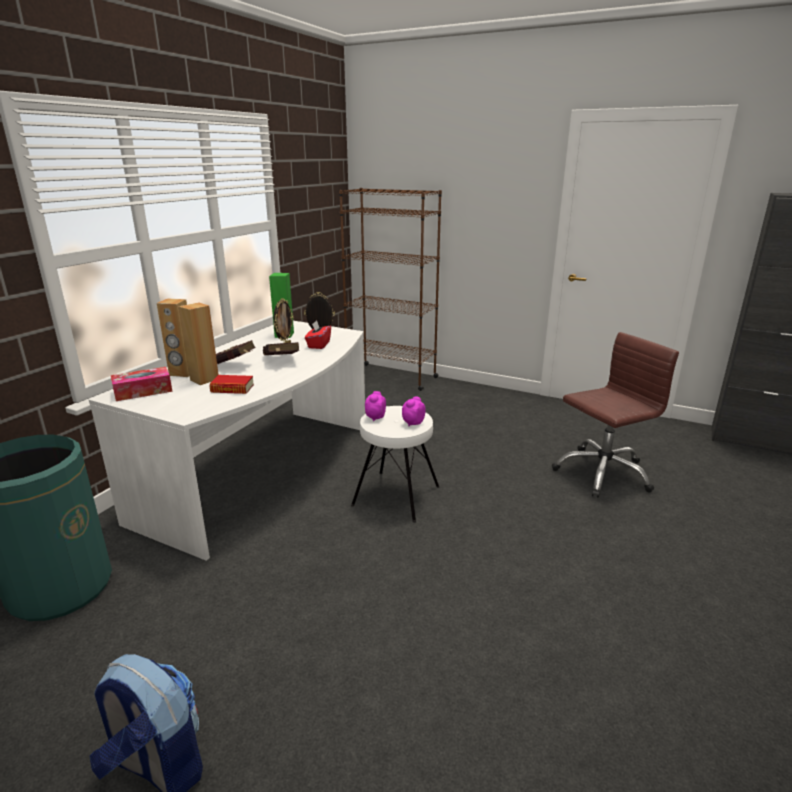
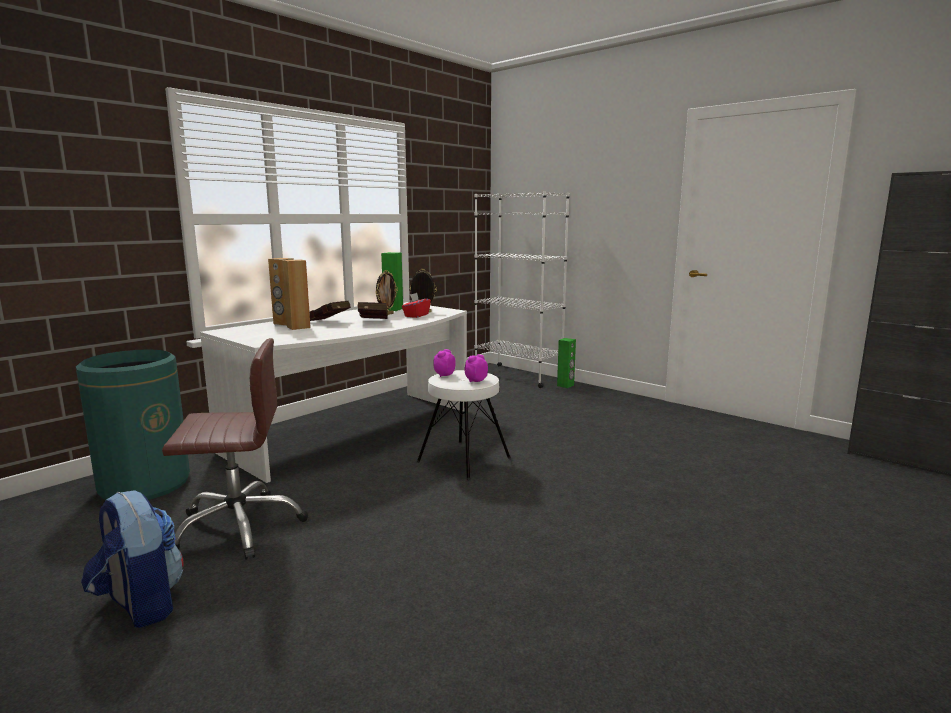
camera: 15 degrees right, 10 degrees down
tissue box [111,367,173,401] -> none
book [210,375,254,394] -> none
brown bookcase [339,188,442,391] -> white bookcase [475,191,570,388]
brown office chair [552,332,679,498] -> brown office chair moved to [162,338,308,560]
none -> green speaker [557,338,576,388]

